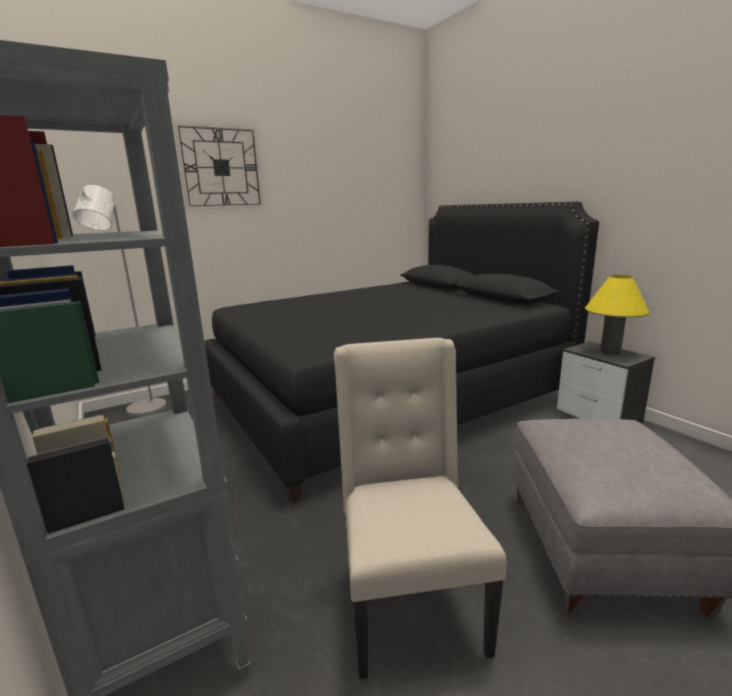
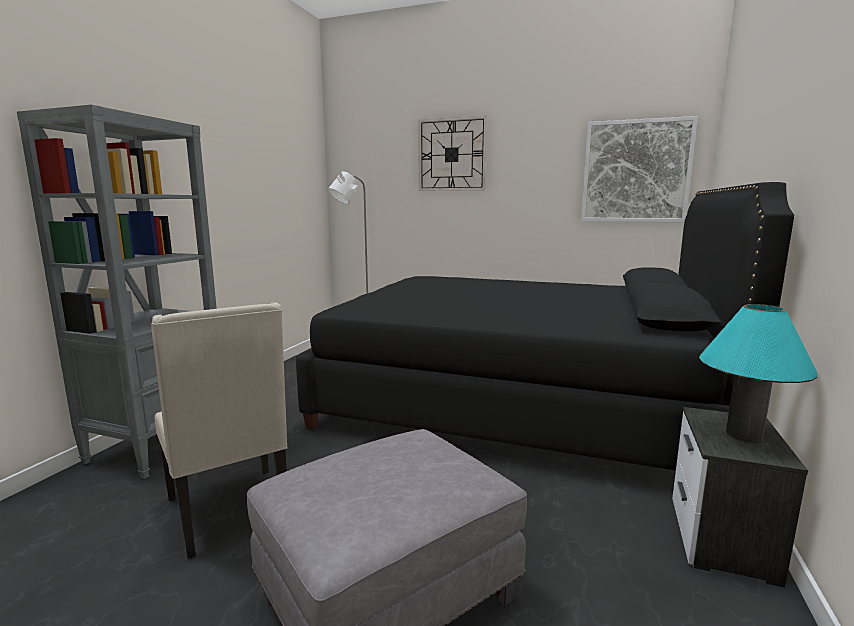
camera: 50 degrees right, 5 degrees down
beige chair [334,338,506,680] -> beige chair turned 105 degrees clockwise [151,303,288,559]
yellow table lamp [585,275,650,355] -> turquoise table lamp [699,304,818,443]
none -> picture [581,116,698,222]

